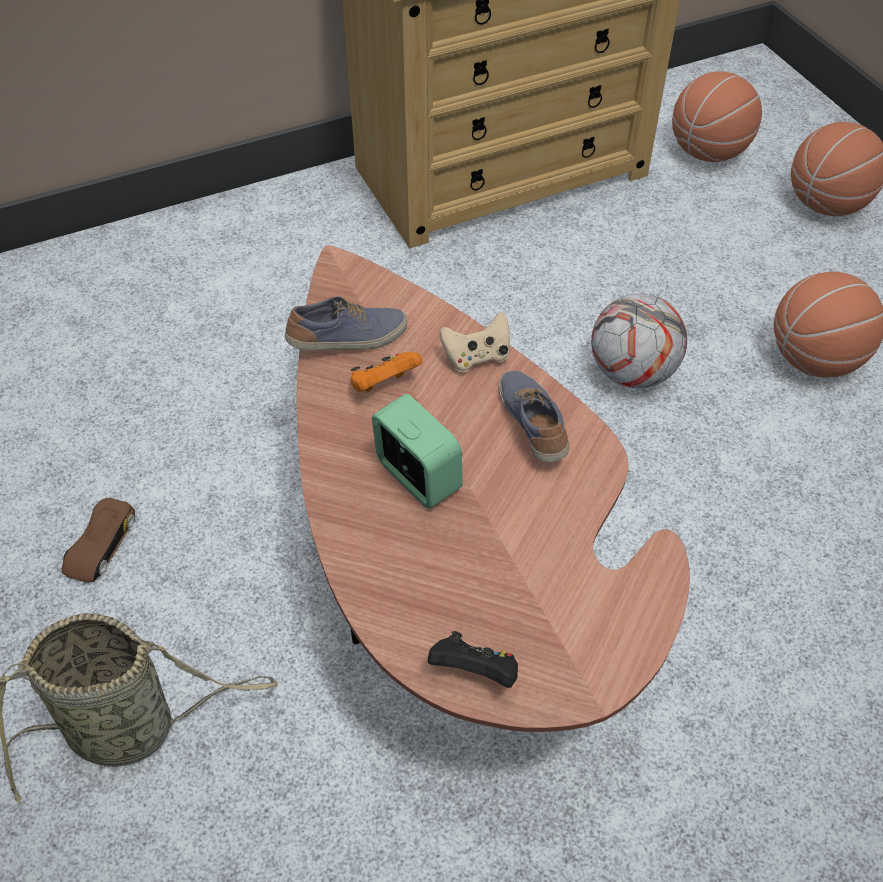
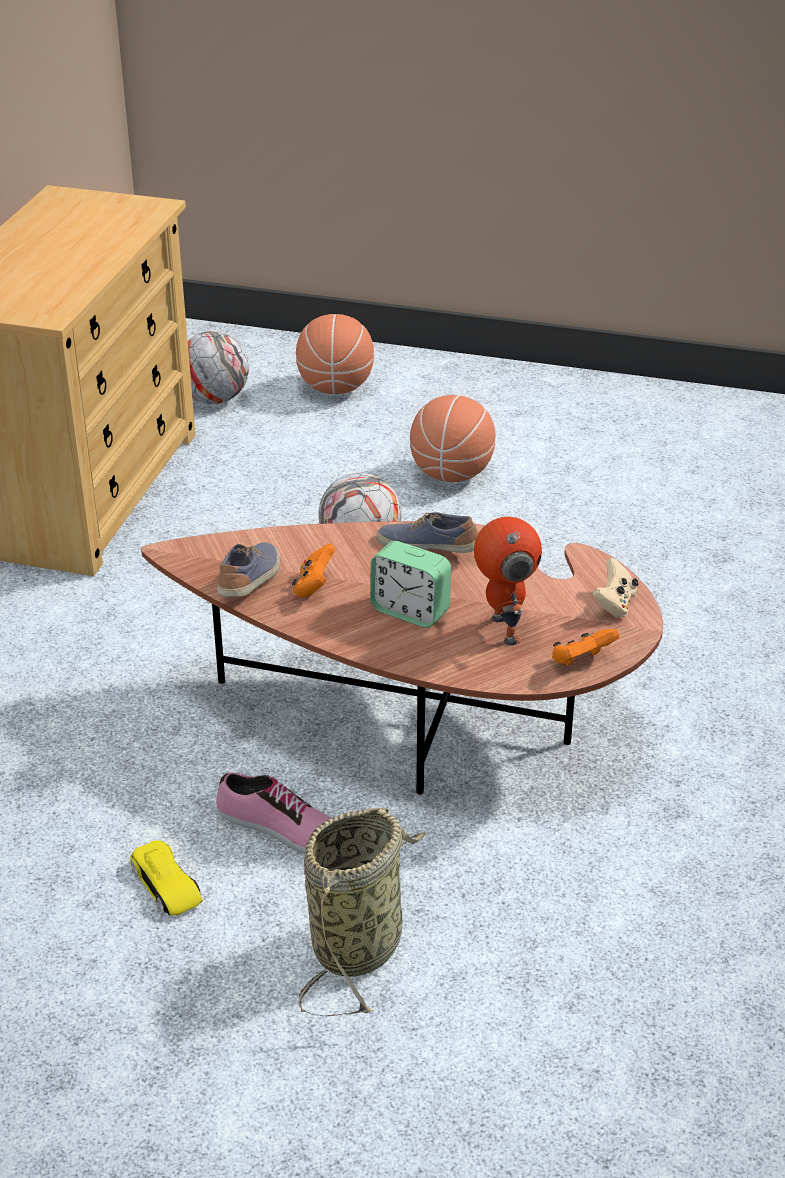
camera: 50 degrees left, 15 degrees down
brown toy car [61,498,135,582] -> yellow toy car [130,840,203,916]
alarm clock [372,394,463,508] -> alarm clock turned 150 degrees counterclockwise [370,541,451,628]
black game controller [428,631,518,688] -> orange game controller [552,629,620,666]
beige game controller [439,312,510,372] -> beige game controller moved to [592,558,639,618]
basketball [672,72,762,162] -> football [188,331,249,404]
none -> shoe [216,772,331,854]
none -> toy robot [474,517,542,646]

